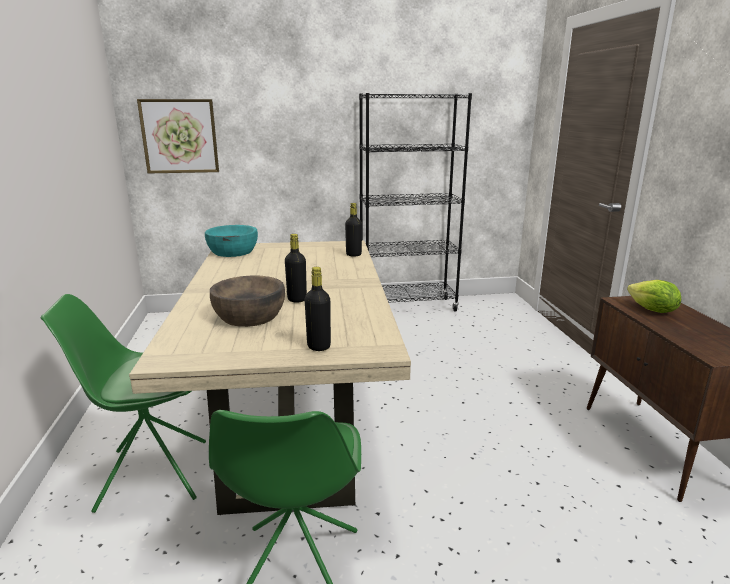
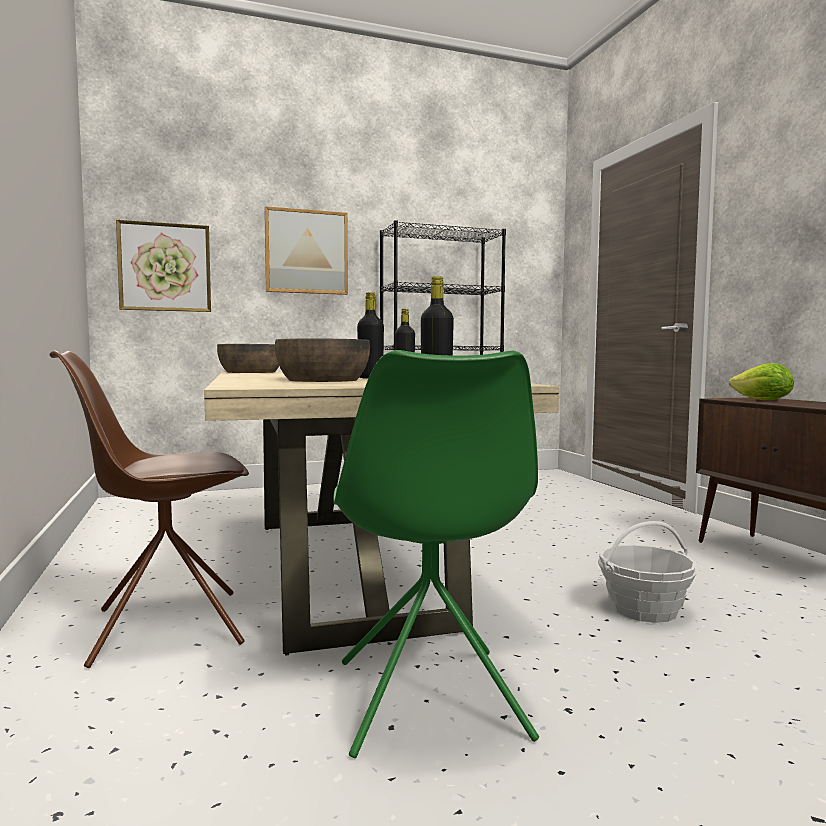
camera: 10 degrees left, 15 degrees down
green chair [40,294,206,513] -> brown chair [49,350,249,668]
turquoise bowl [205,225,258,257] -> brown bowl [217,344,279,373]
none -> picture [264,206,348,295]
none -> basket [598,521,697,623]

